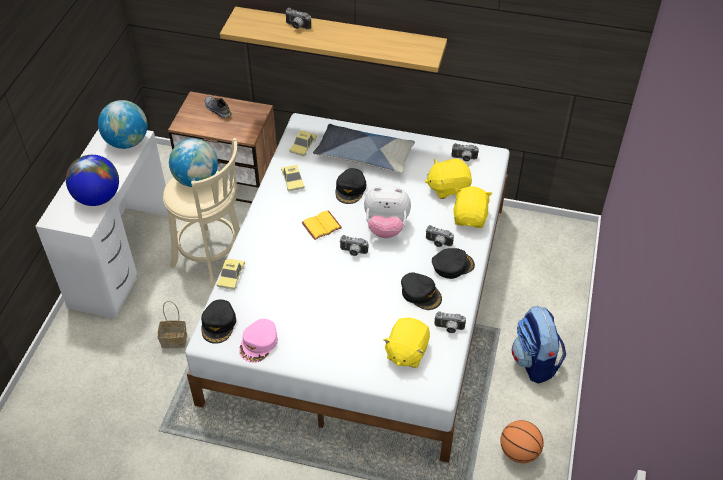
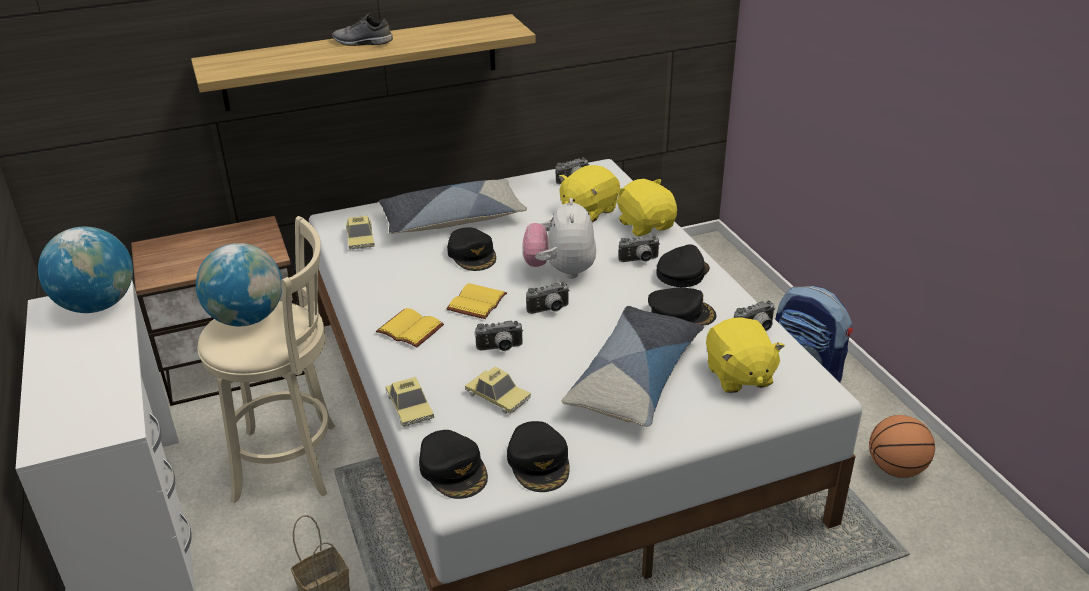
camera: 35 degrees left, 15 degrees down
globe [66,155,119,206] -> none
grey shoe [204,96,231,118] -> grey shoe moved to [332,14,393,46]
pink cap [239,319,278,363] -> black cap [507,421,570,492]
toy car [281,165,305,191] -> toy car moved to [465,366,531,414]
camera [285,8,311,30] -> camera moved to [475,321,523,351]
plush toy [364,184,411,238] -> plush toy turned 120 degrees clockwise [523,198,596,279]
none -> yellow book [376,308,444,348]
none -> pillow [562,306,704,427]

